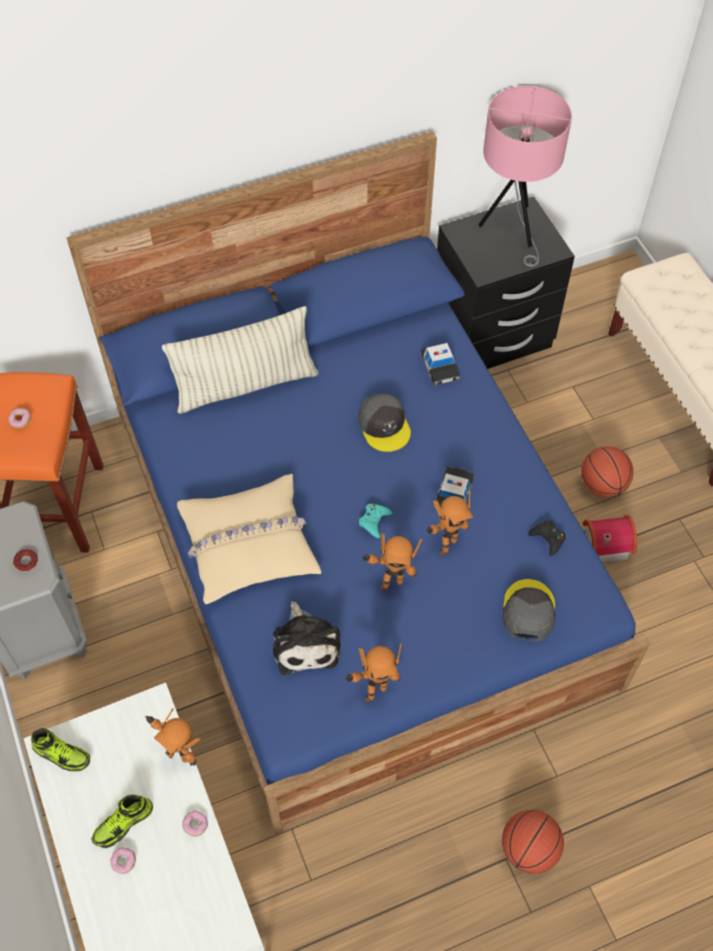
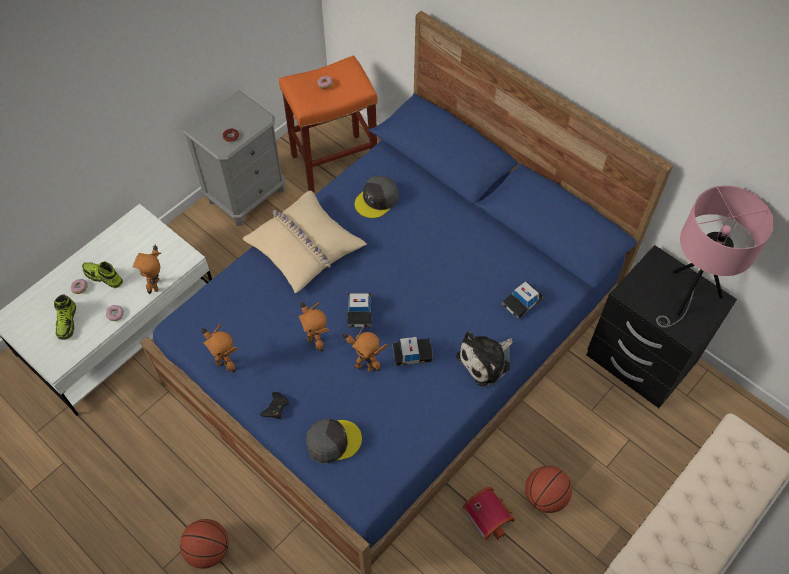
camera: 65 degrees right, 0 degrees up
shoe [31,728,90,771] -> shoe moved to [54,294,76,340]
pillow [162,306,318,414] -> none
plush toy [273,601,340,675] -> plush toy moved to [456,331,513,386]
grey cap [358,393,411,452] -> grey cap moved to [355,176,399,218]
turquoise game controller [359,504,392,538] -> toy car [347,293,372,327]
black game controller [528,520,566,556] -> black game controller moved to [260,392,289,419]

